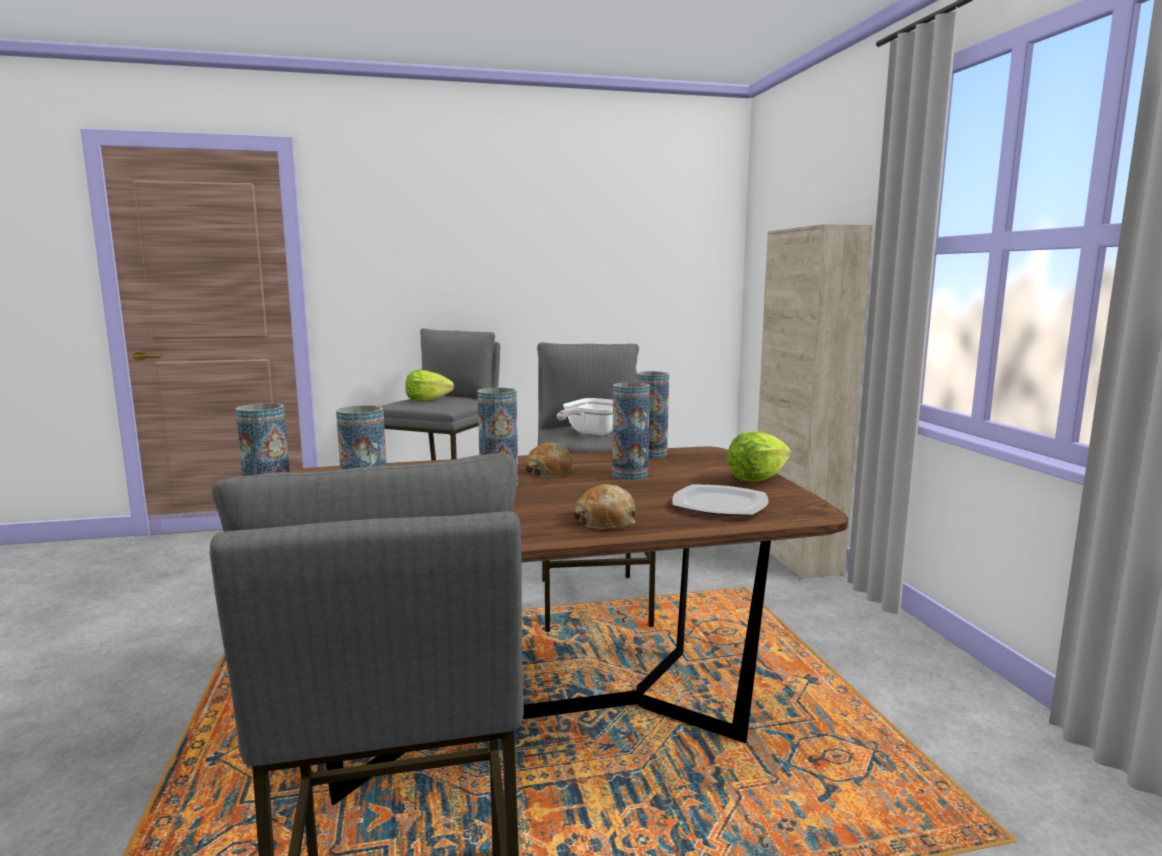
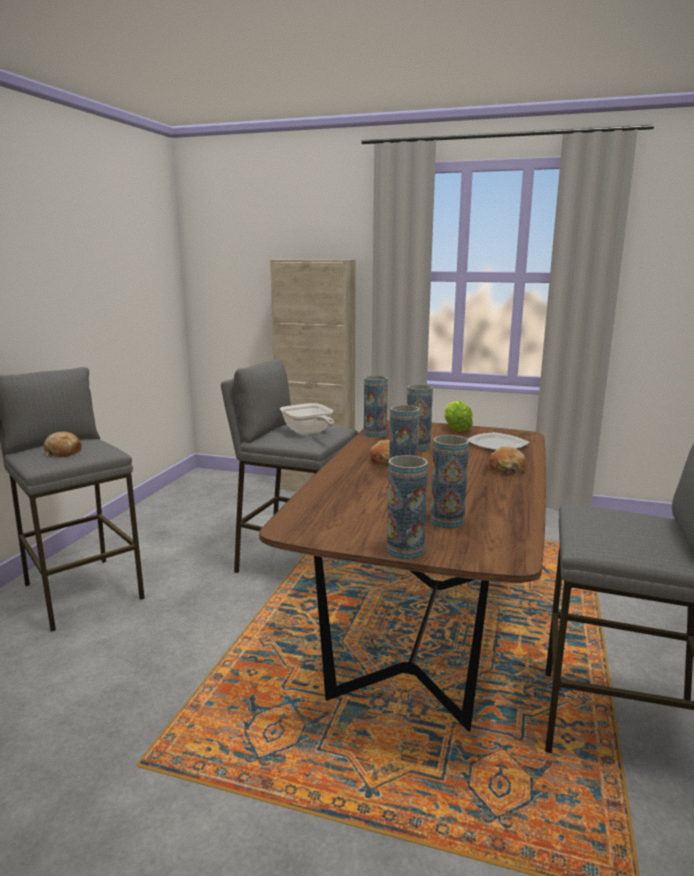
camera: 60 degrees left, 5 degrees up
lettuce [405,370,454,401] -> bread [43,432,82,457]

